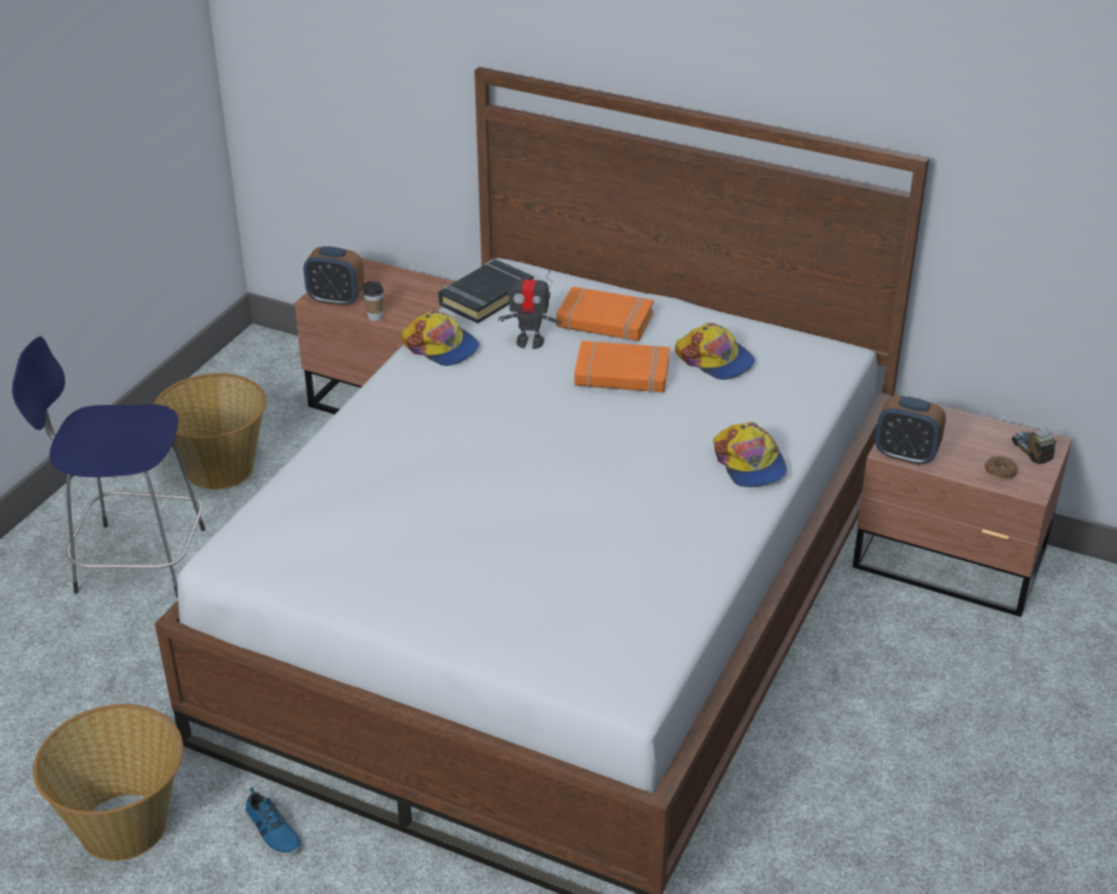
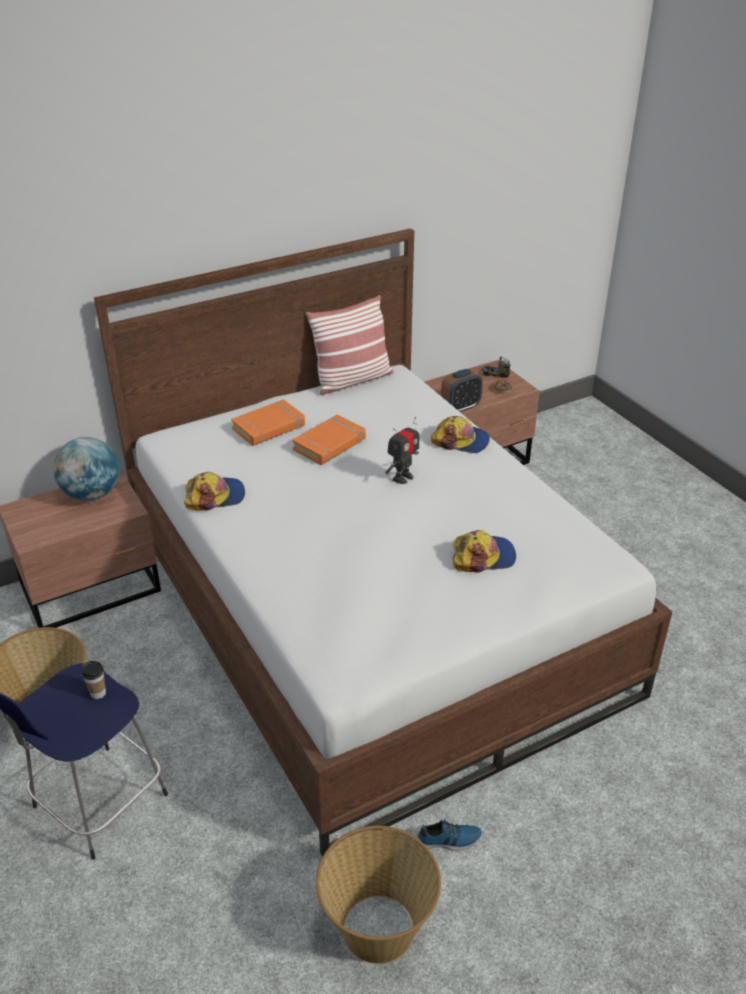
camera: 55 degrees left, 0 degrees up
alarm clock [304,247,364,307] -> none
cup [363,281,384,321] -> cup moved to [82,661,106,699]
black book [438,259,534,324] -> none
toy robot [498,267,562,349] -> toy robot moved to [385,417,419,484]
cap [675,323,755,380] -> cap moved to [452,530,516,573]
none -> globe [53,437,120,501]
none -> pillow [306,295,393,395]

